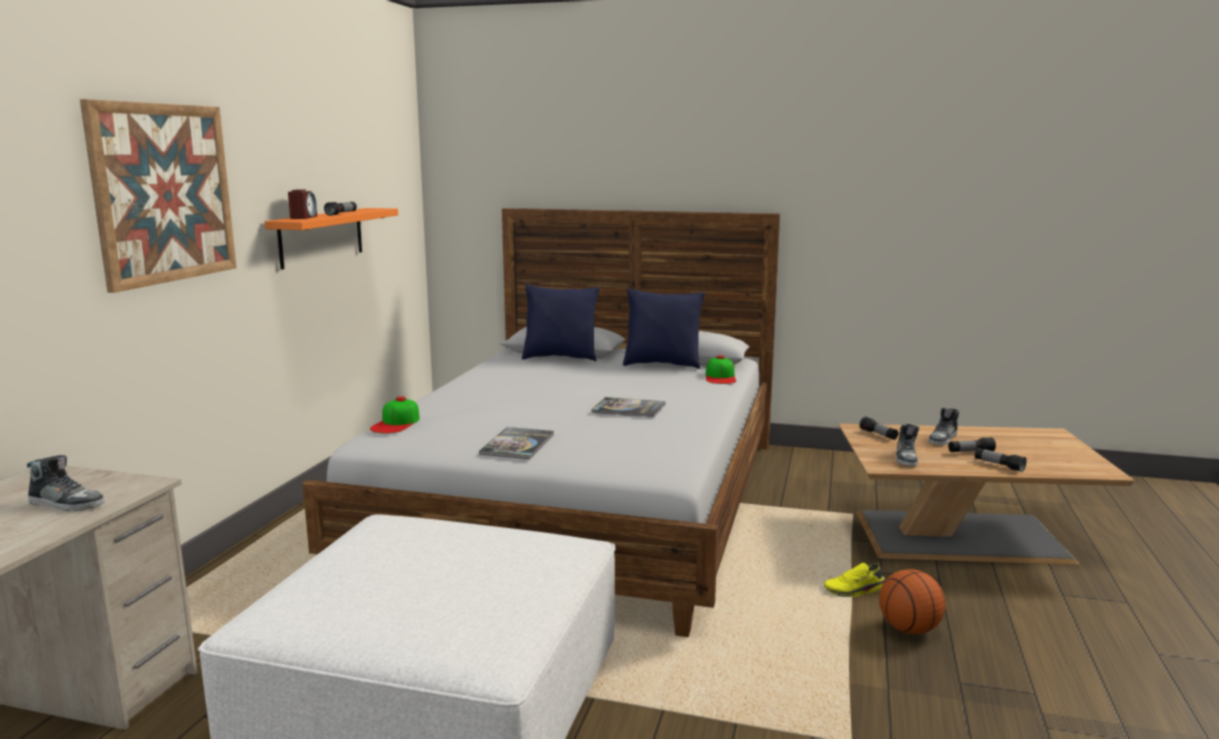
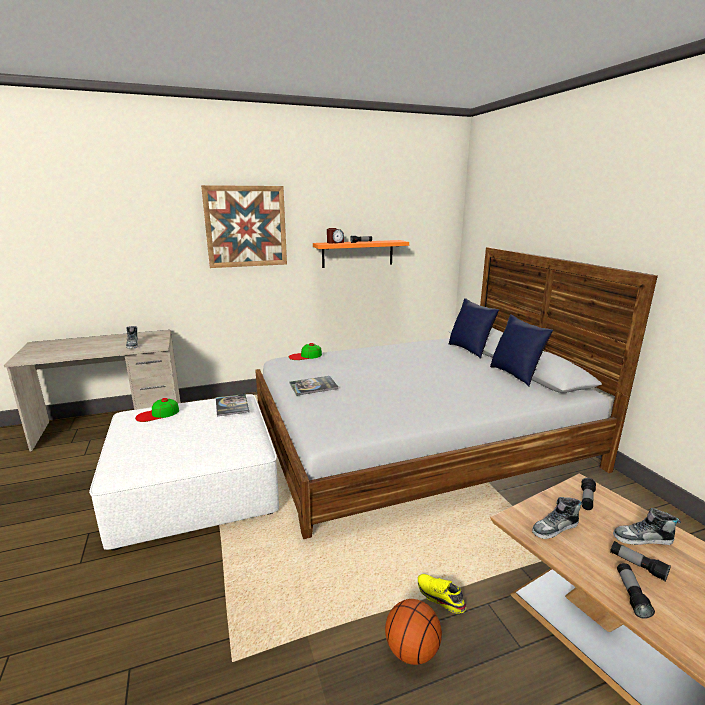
camera: 55 degrees right, 5 degrees up
book [591,397,666,417] -> book moved to [216,394,249,416]
cap [706,355,736,384] -> cap moved to [135,398,179,422]

